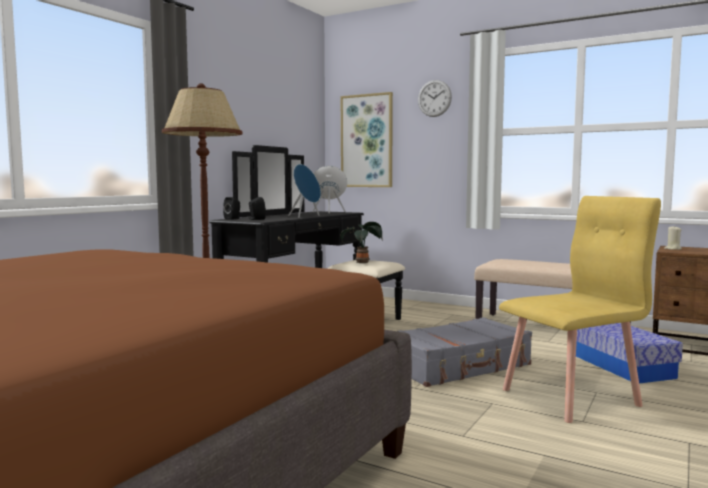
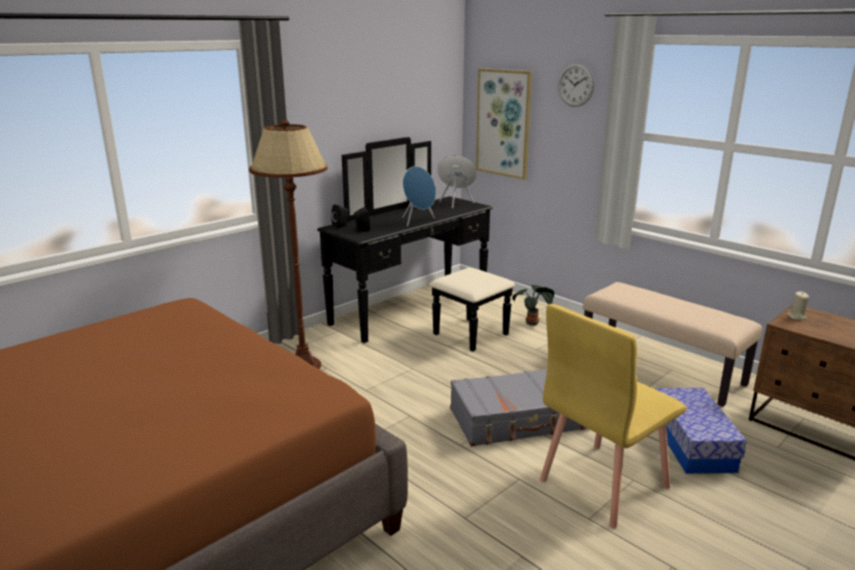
camera: 15 degrees right, 15 degrees up
potted plant [340,222,383,263] -> potted plant moved to [512,285,554,326]
yellow chair [499,196,661,423] -> yellow chair turned 150 degrees clockwise [540,304,687,528]

